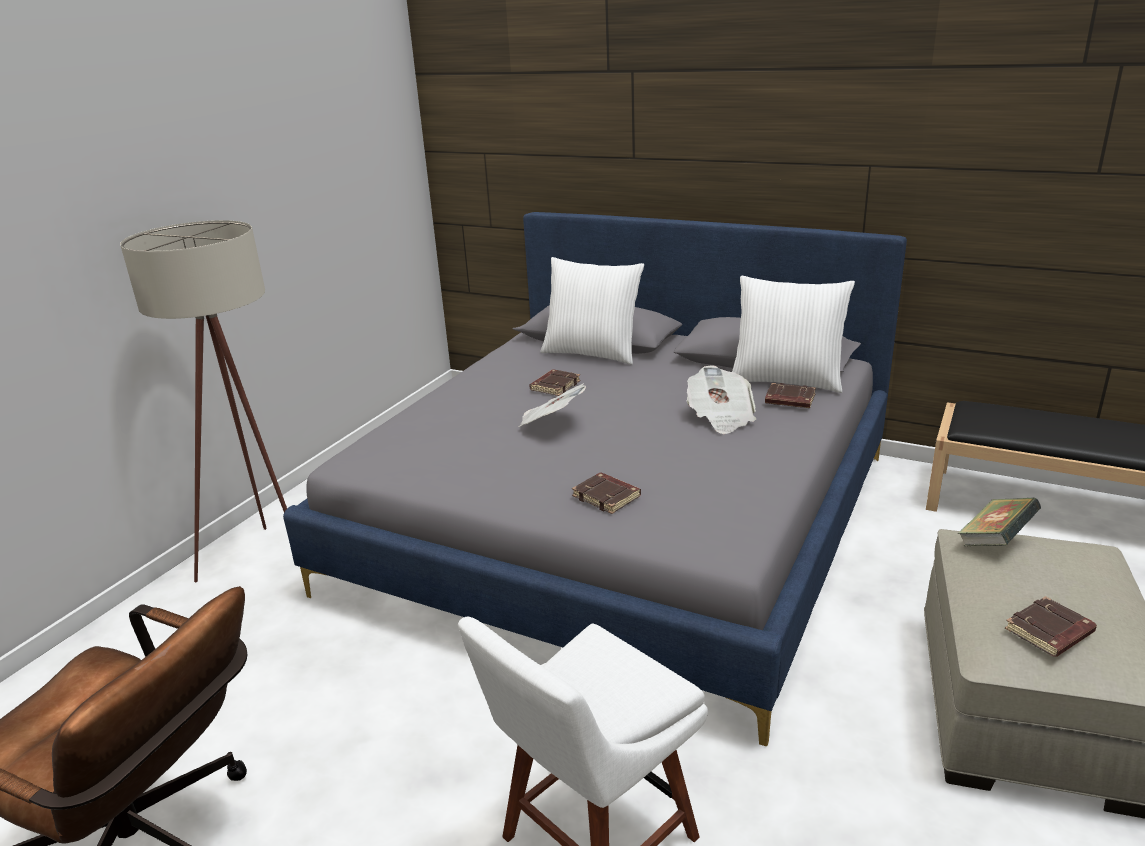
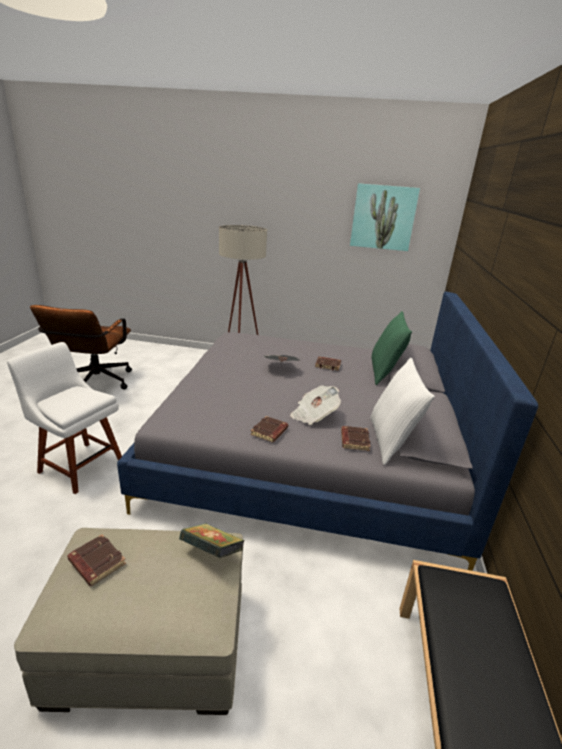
camera: 70 degrees right, 0 degrees up
white pillow [541,257,644,365] -> green pillow [371,311,412,385]
brown book [572,472,641,514] -> brown book moved to [250,416,288,442]
none -> picture [350,183,420,251]

